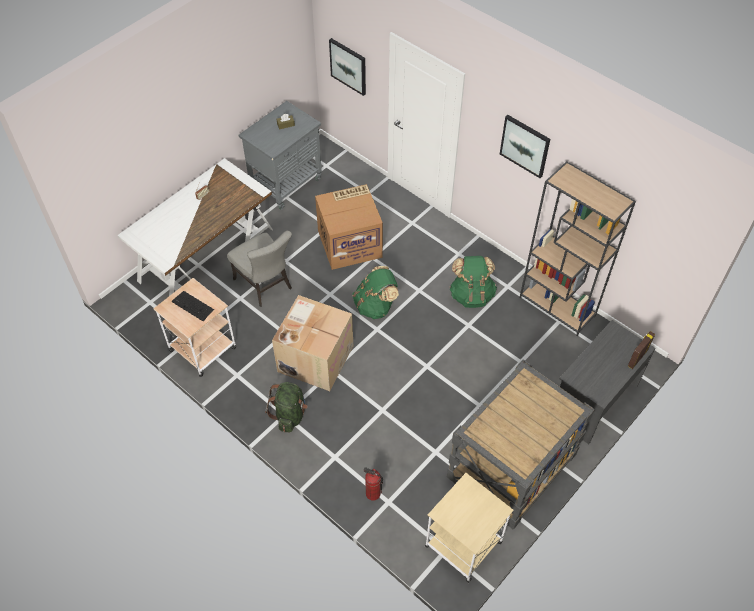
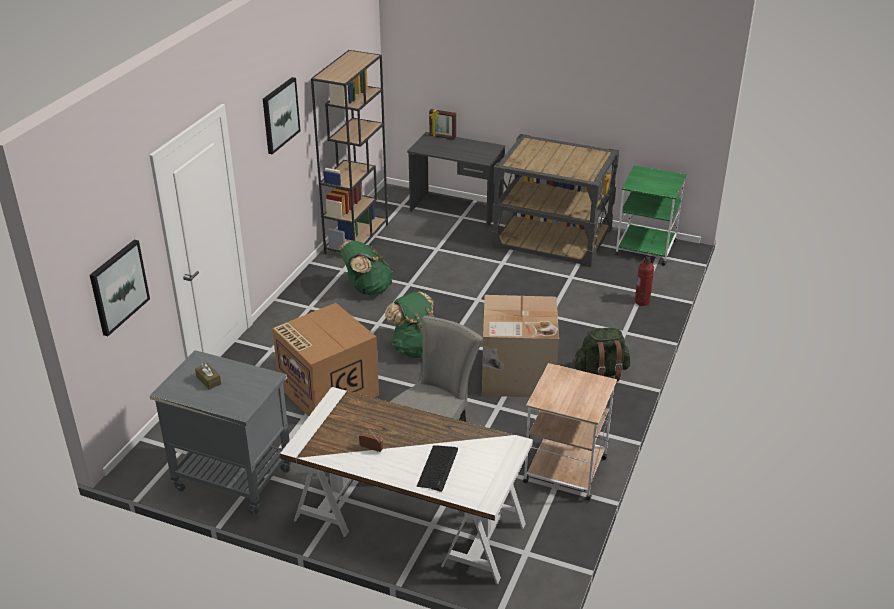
camera: 110 degrees left, 20 degrees down
keyboard [172,291,214,321] -> keyboard moved to [417,445,458,492]
beige cart [425,473,514,583] -> green cart [615,165,687,266]

